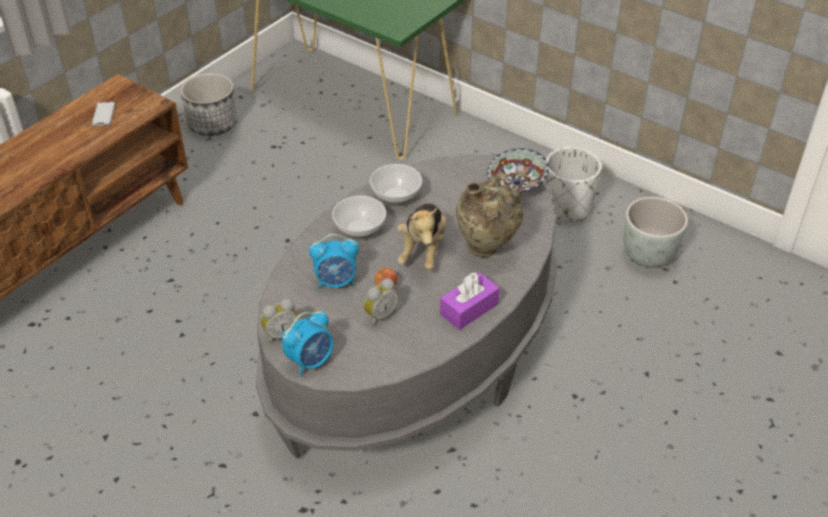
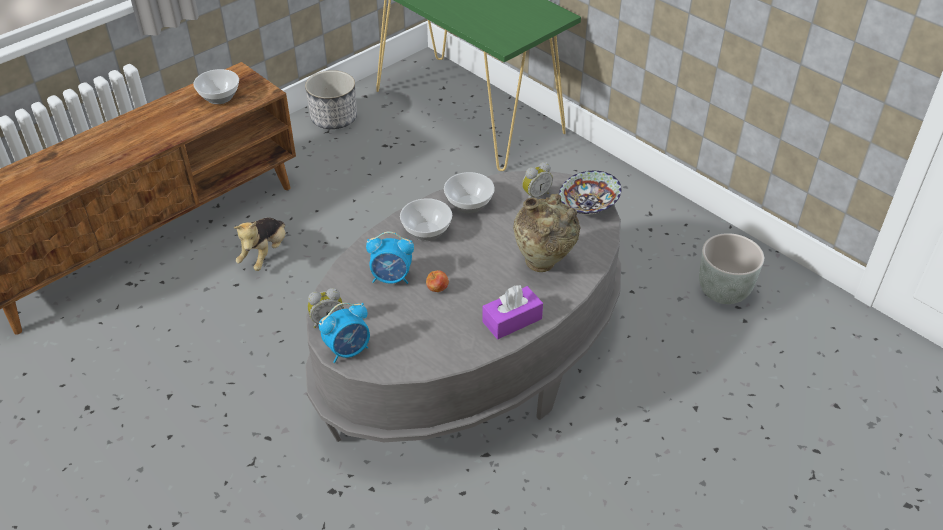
camera: 10 degrees right, 0 degrees up
phone [92,102,115,126] -> bowl [193,69,239,104]
alarm clock [364,278,399,326] -> alarm clock moved to [522,162,553,198]
plush toy [397,203,447,270] -> plush toy moved to [234,218,286,271]
white planter [545,147,602,221] -> none

